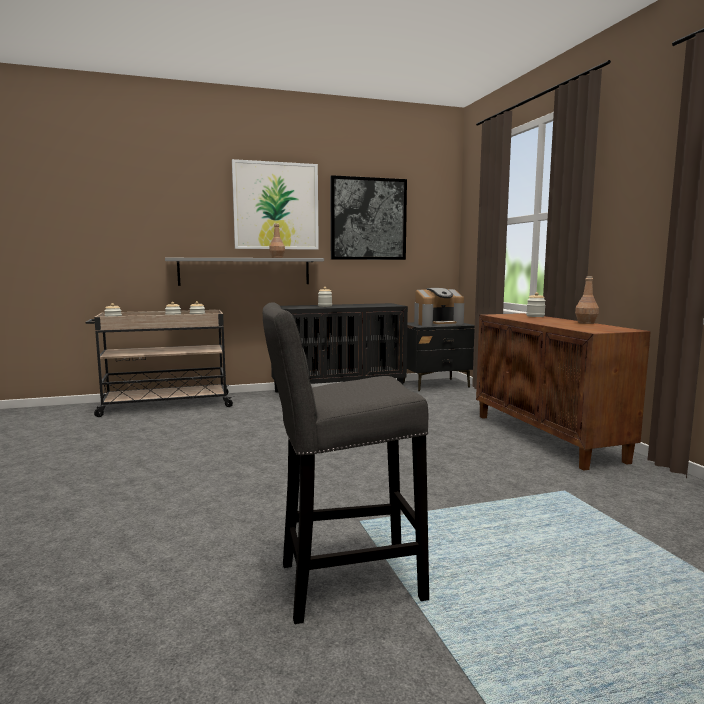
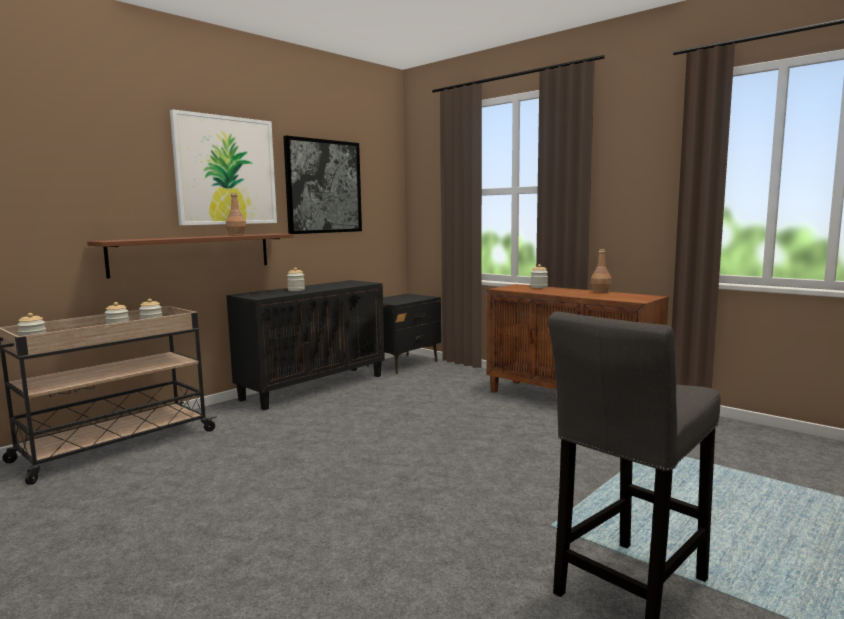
camera: 30 degrees left, 0 degrees up
grey shelf [165,258,324,286] -> brown shelf [87,234,293,279]
coffee machine [414,288,464,326] -> none

